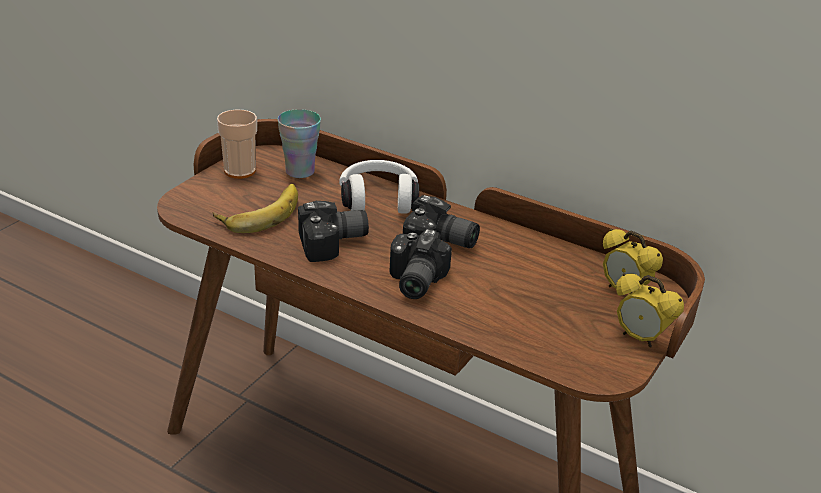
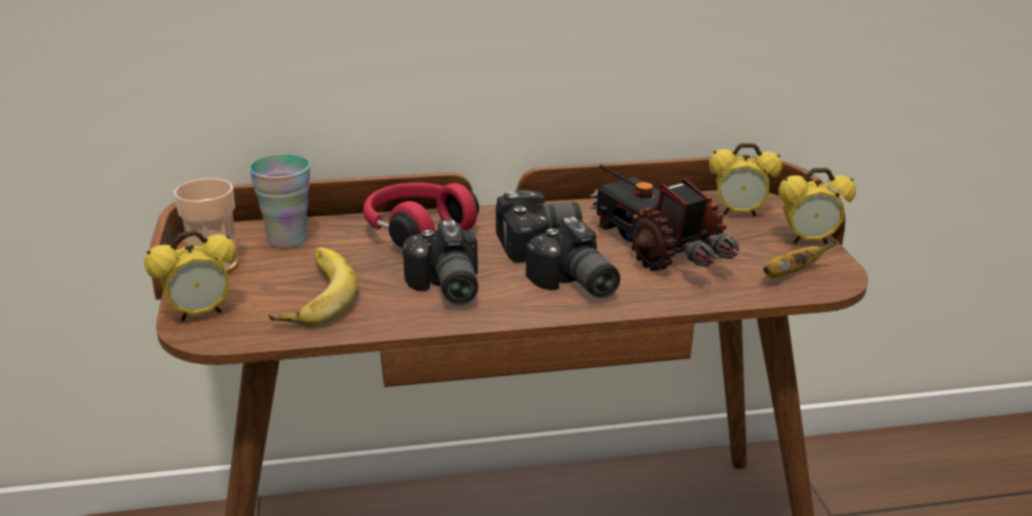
camera: 40 degrees left, 5 degrees down
camera [298,201,369,262] -> camera turned 135 degrees clockwise [403,220,478,305]
white headphones [339,160,419,214] -> red headphones [363,183,479,248]
none -> alarm clock [144,230,237,322]
none -> toy truck [589,165,740,271]
none -> banana [763,241,837,278]

